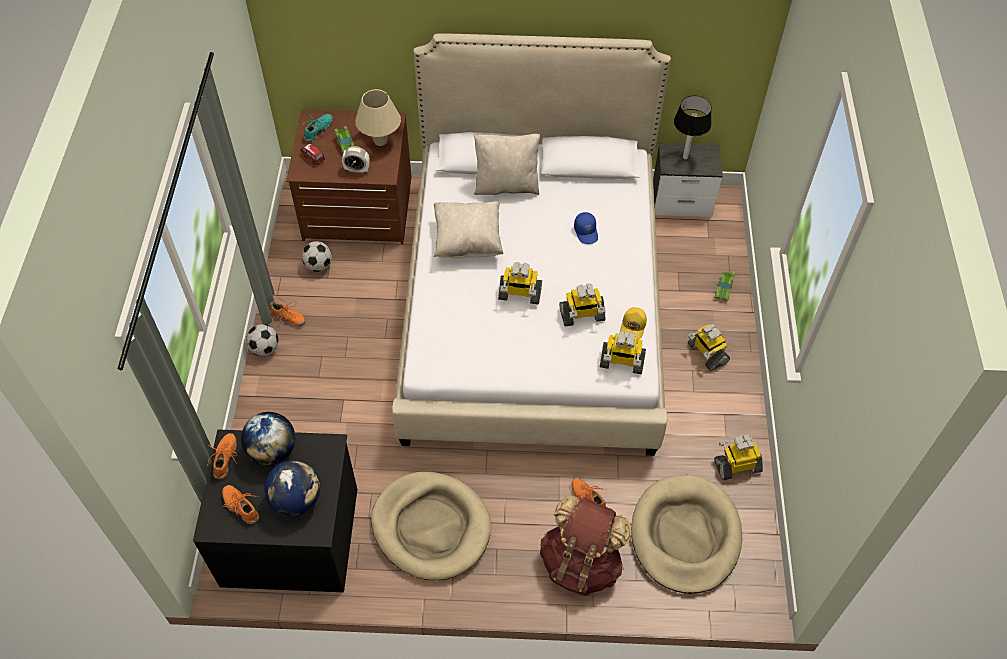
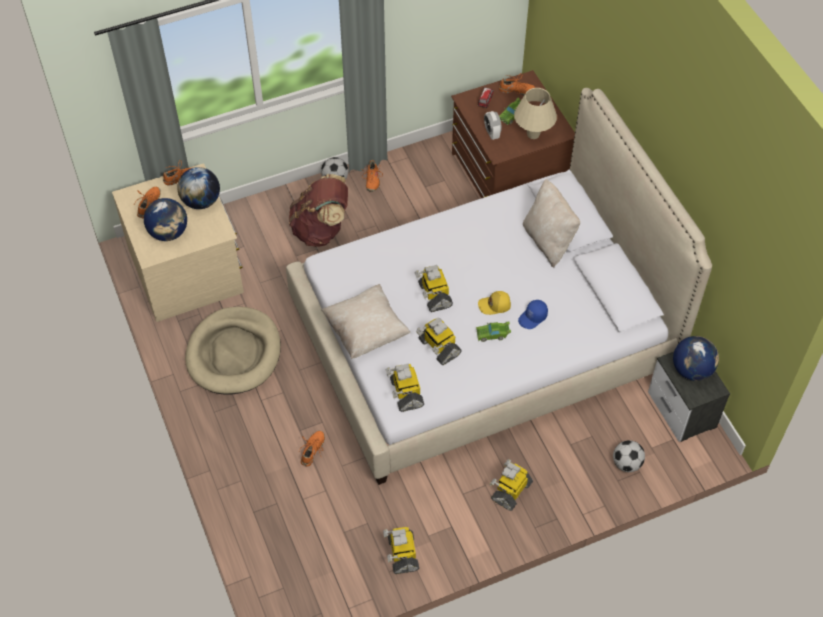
camera: 65 degrees right, 0 degrees up
black dresser [193,429,357,592] -> beige dresser [112,163,244,322]
football [302,241,332,272] -> football moved to [613,440,645,472]
turquoise shoe [303,113,333,142] -> orange shoe [499,73,536,95]
beige pillow [434,201,504,259] -> beige pillow moved to [321,284,410,359]
brown backpack [540,495,632,596] -> brown backpack moved to [289,174,348,247]
yellow cap [620,307,647,340] -> yellow cap moved to [478,291,511,315]
beige dog bed [631,475,742,594] -> none
table lamp [674,96,712,159] -> globe [673,336,719,381]
toy robot [714,435,763,480] -> toy robot turned 150 degrees counterclockwise [383,527,419,574]
green toy car [715,270,735,302] -> green toy car moved to [476,322,511,342]

